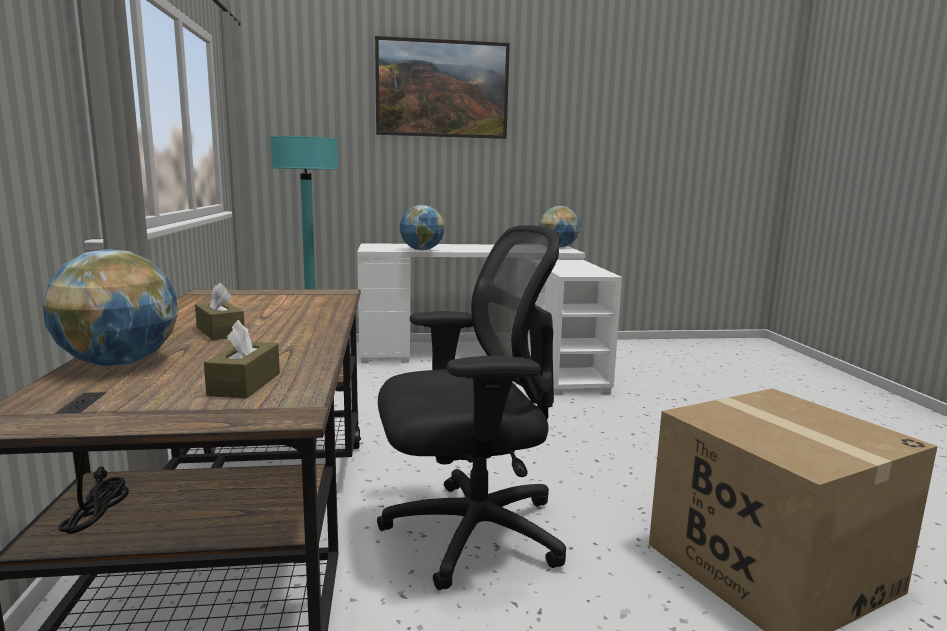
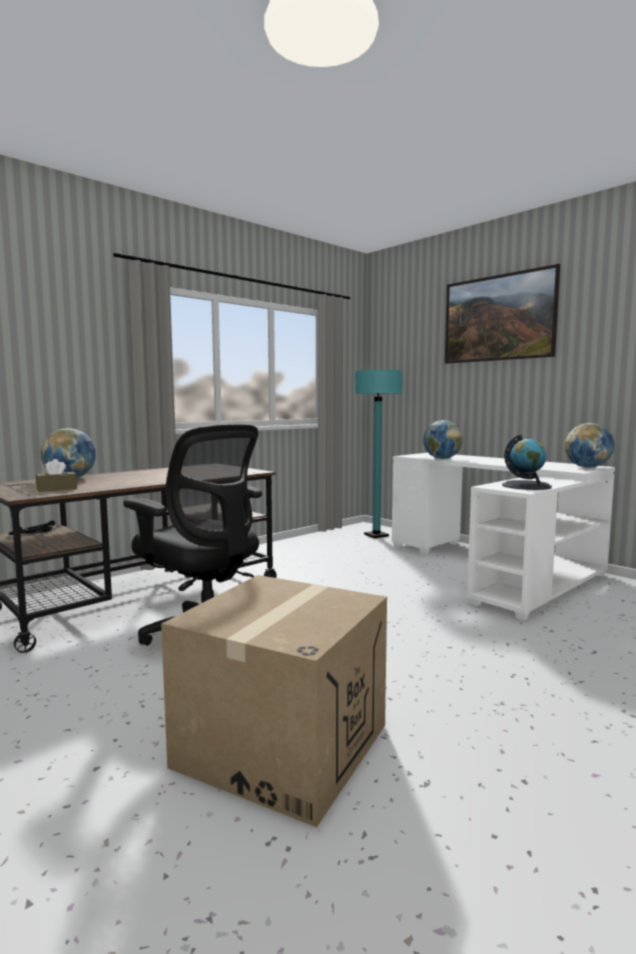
camera: 55 degrees right, 5 degrees down
brown tissue box [195,283,245,340] -> none
none -> globe [502,434,552,490]

